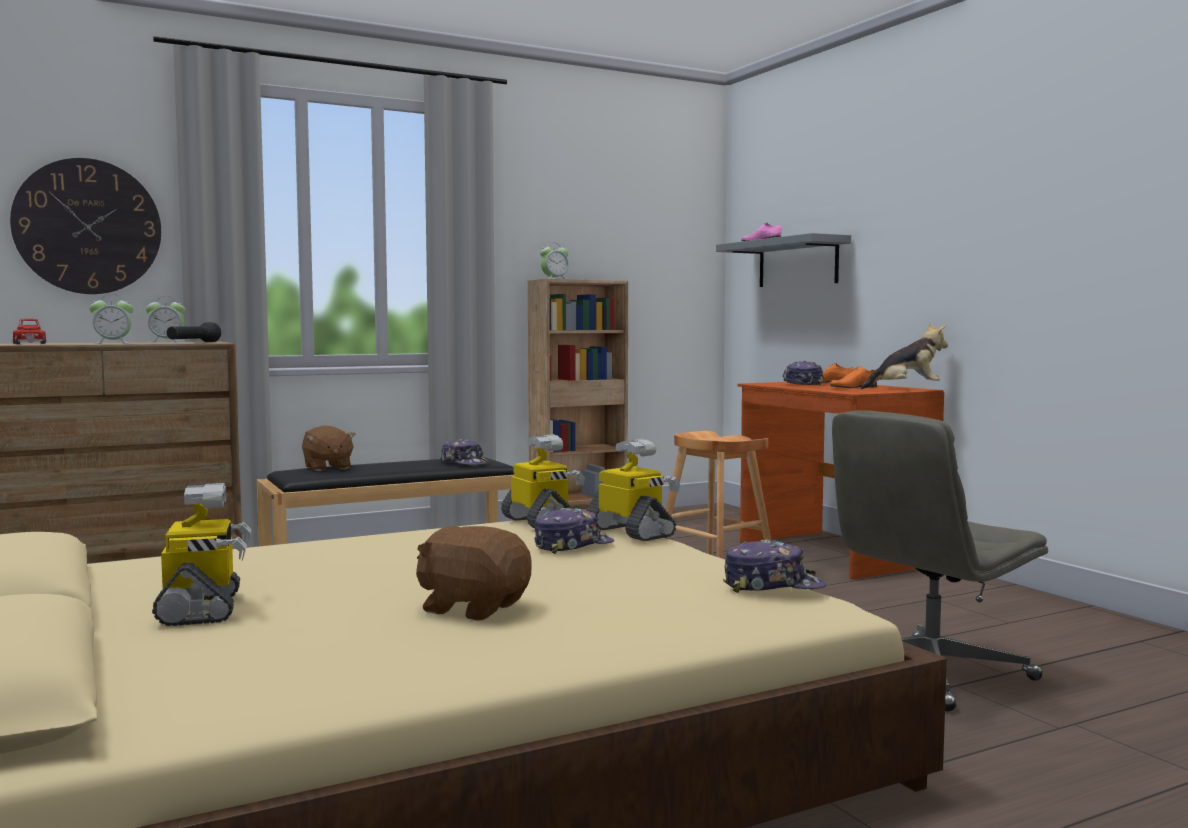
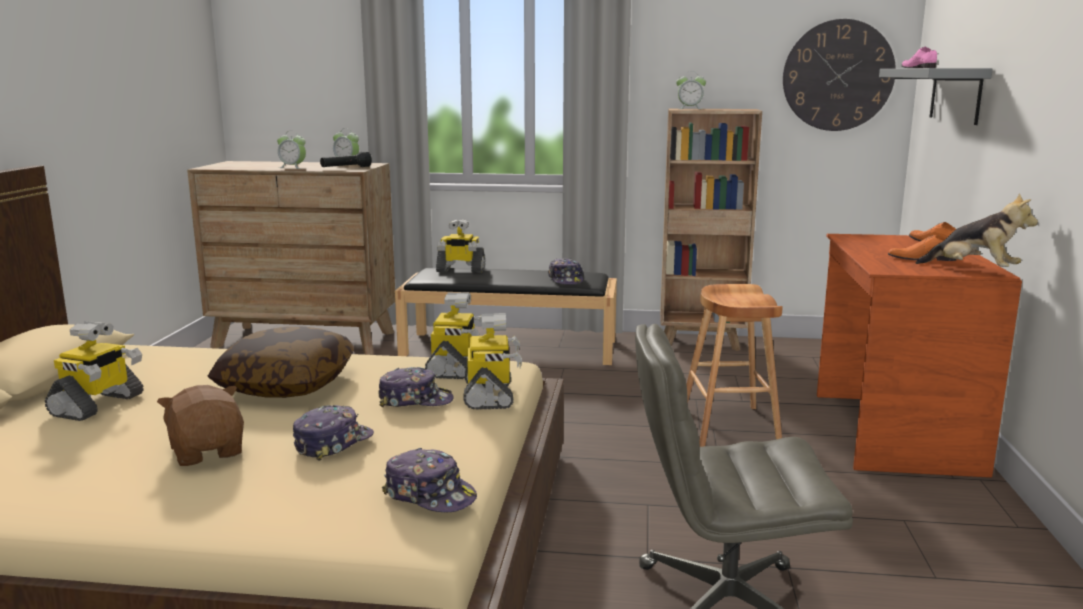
camera: 35 degrees right, 10 degrees up
wall clock [10,158,161,294] -> wall clock moved to [783,19,896,131]
toy truck [13,319,46,344] -> none
brown plush toy [302,425,356,471] -> toy robot [436,219,485,273]
cap [783,360,824,386] -> cap moved to [293,405,374,461]
none -> pillow [208,326,354,398]

